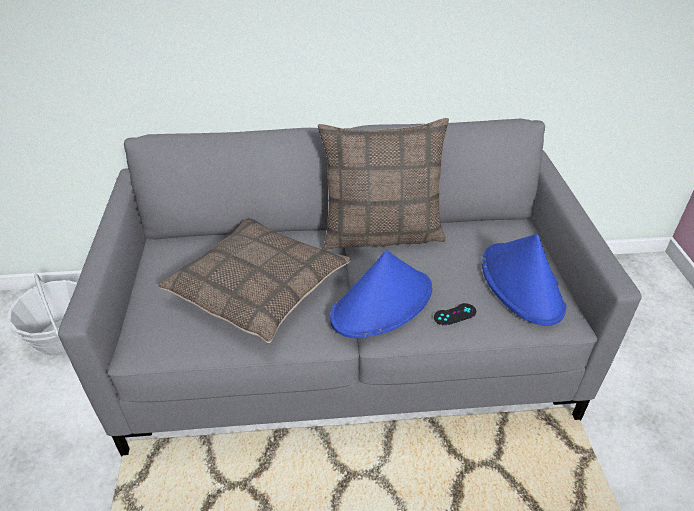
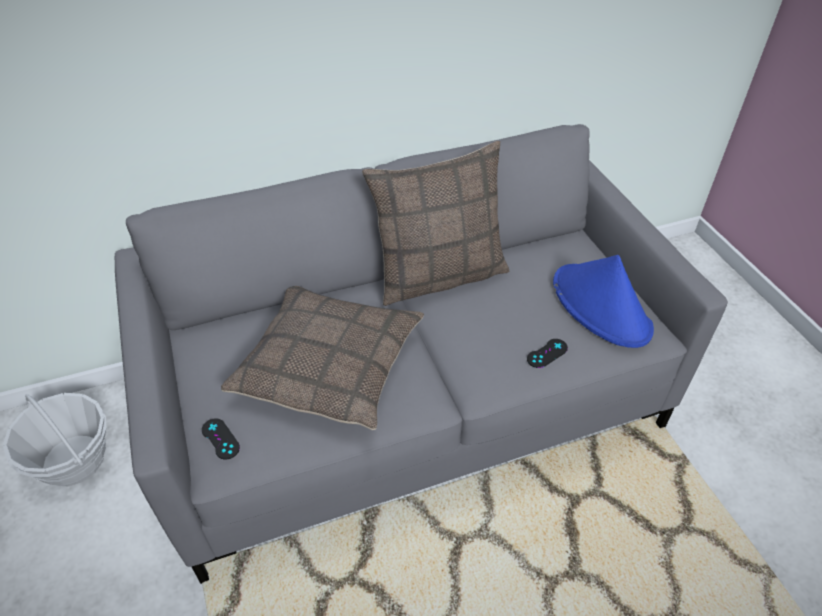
camera: 15 degrees left, 5 degrees up
blue hat [330,250,432,338] -> none
none -> black game controller [202,418,240,460]

